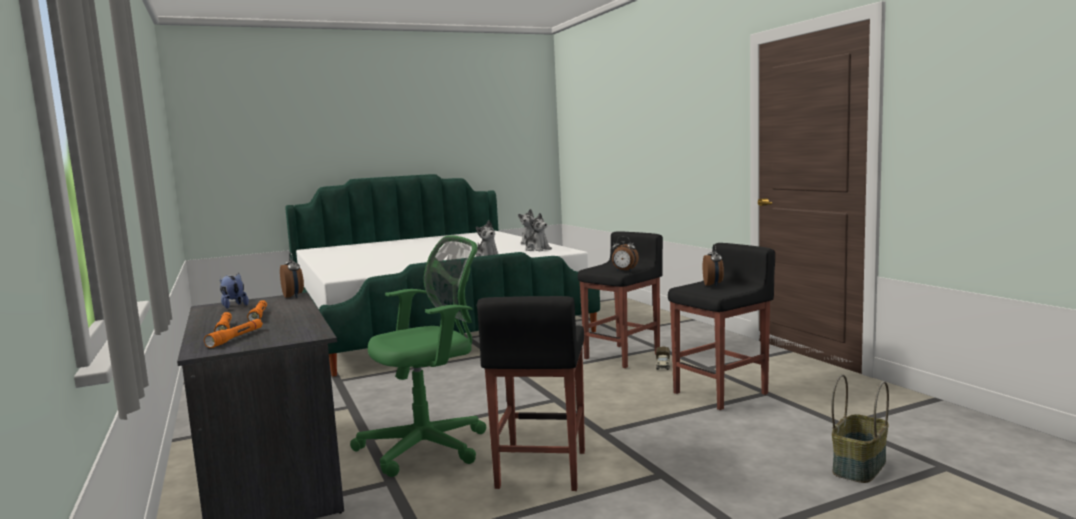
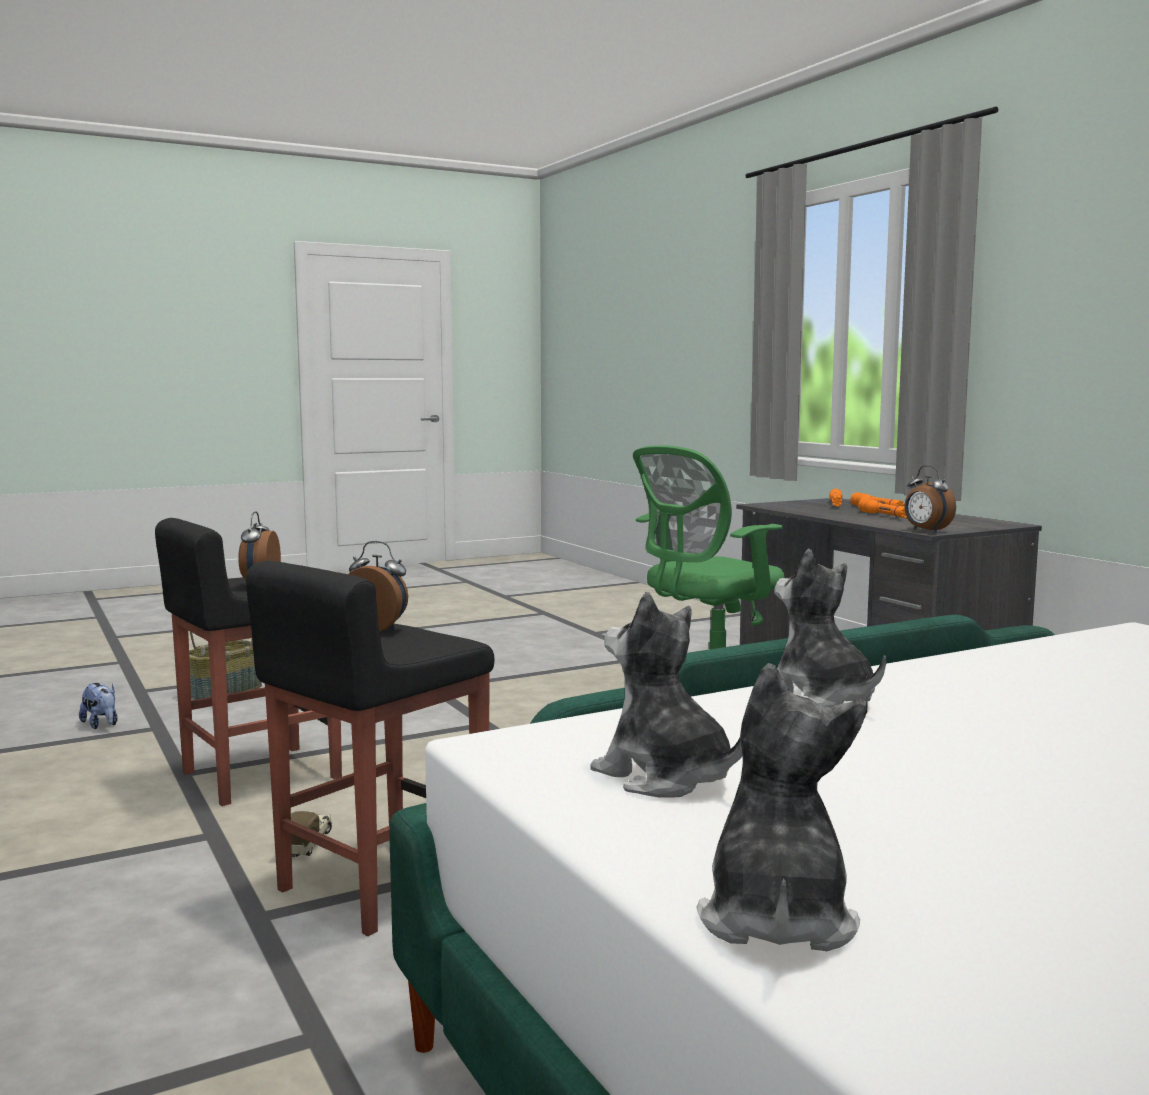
camera: 175 degrees right, 0 degrees up
plush toy [220,273,249,309] -> plush toy moved to [79,683,118,729]
black stool [477,296,585,491] -> none

